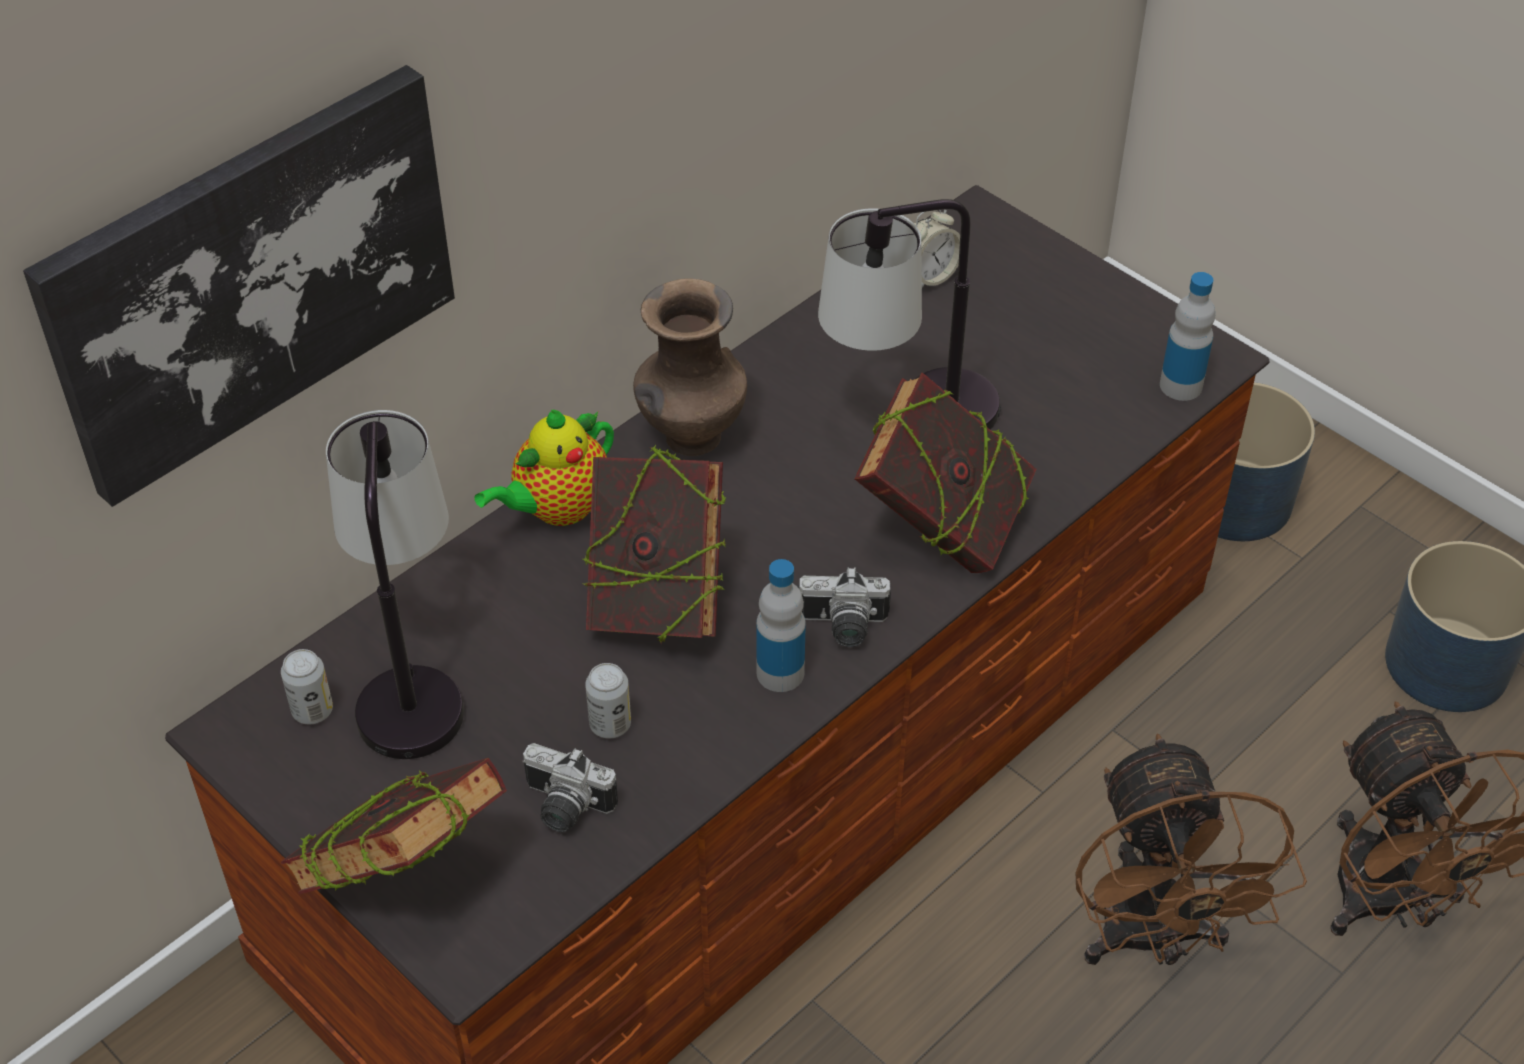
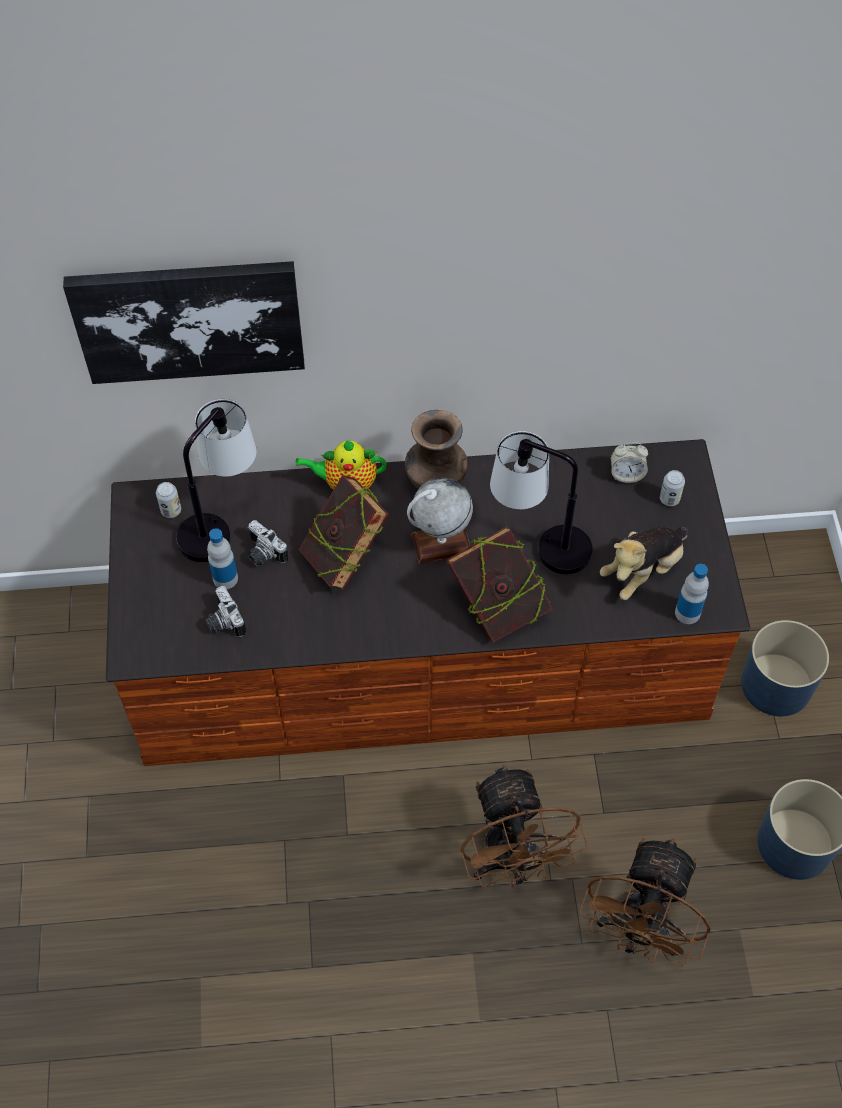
camera: 40 degrees right, 10 degrees up
book [281,758,507,894] -> none
can [585,663,631,738] -> can moved to [660,470,685,506]
bottle [756,559,806,692] -> bottle moved to [207,528,238,589]
camera [798,567,891,647] -> camera moved to [248,520,288,566]
brown fan [1076,734,1307,965] -> brown fan turned 45 degrees counterclockwise [461,764,588,888]
none -> globe [407,478,473,564]
none -> plush toy [600,527,688,600]

